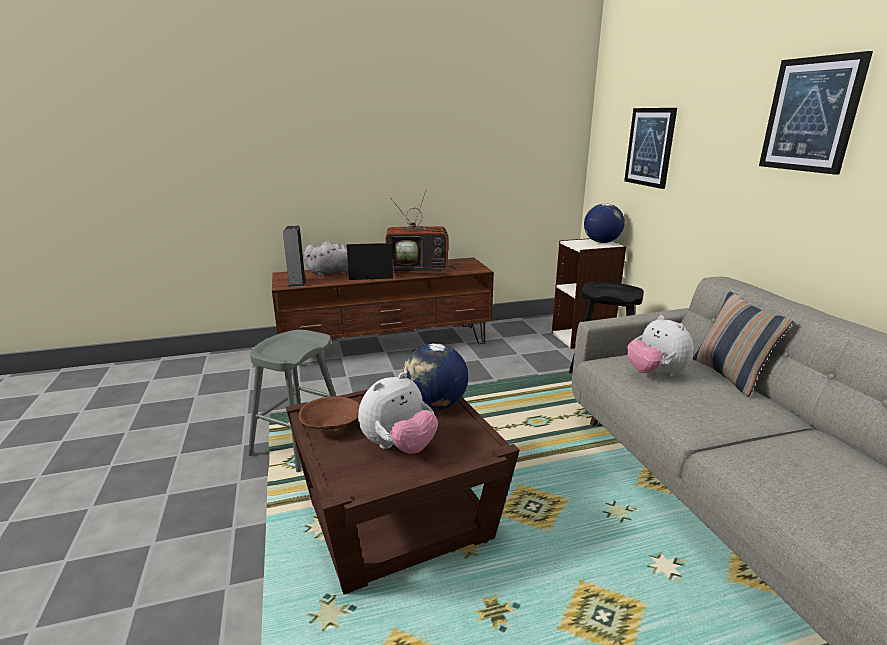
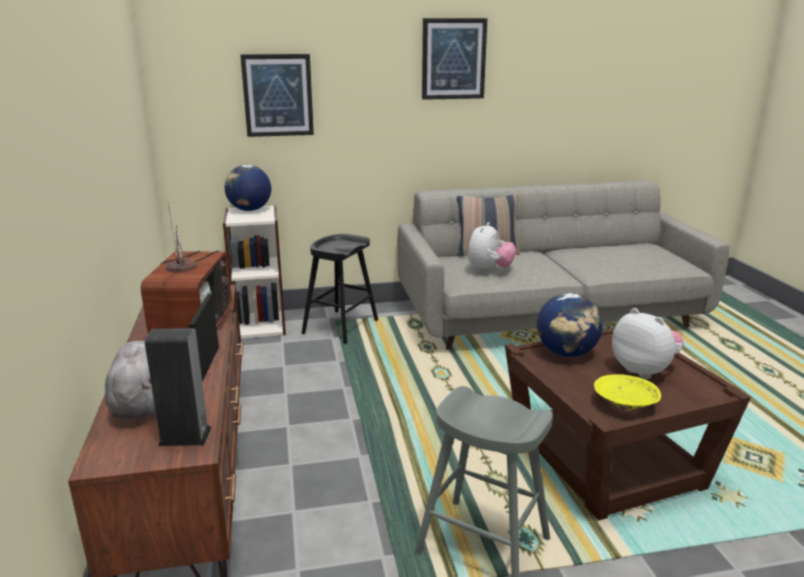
camera: 85 degrees left, 0 degrees up
brown bowl [299,396,360,430] -> yellow bowl [594,374,661,410]
plush toy [627,315,694,377] -> plush toy turned 45 degrees counterclockwise [468,222,516,272]

